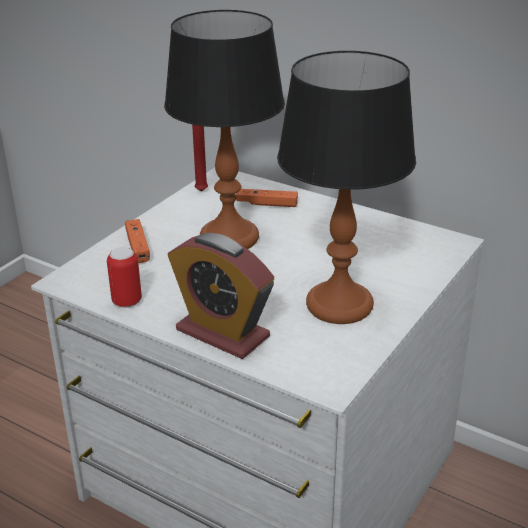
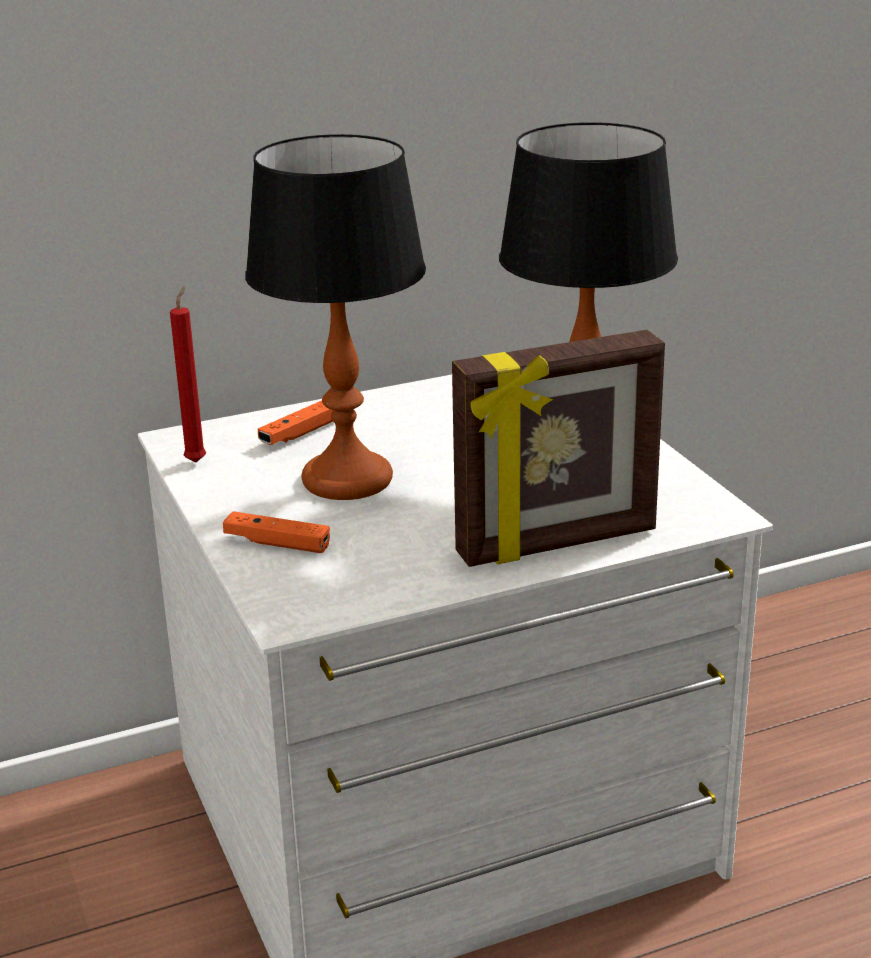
camera: 55 degrees left, 5 degrees down
can [107,247,142,308] -> none
alarm clock [168,233,274,359] -> picture frame [452,330,665,567]

